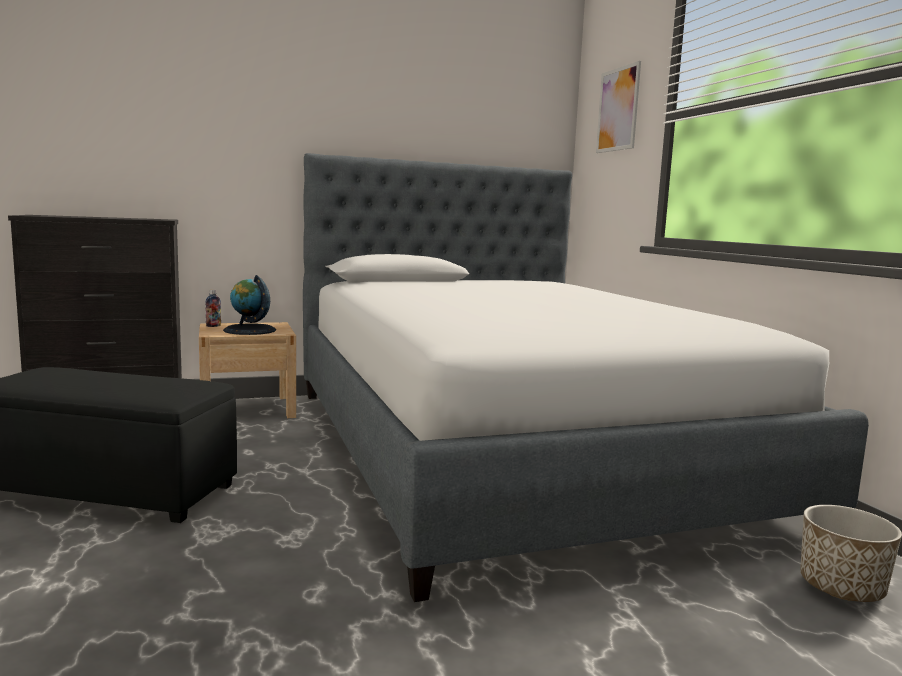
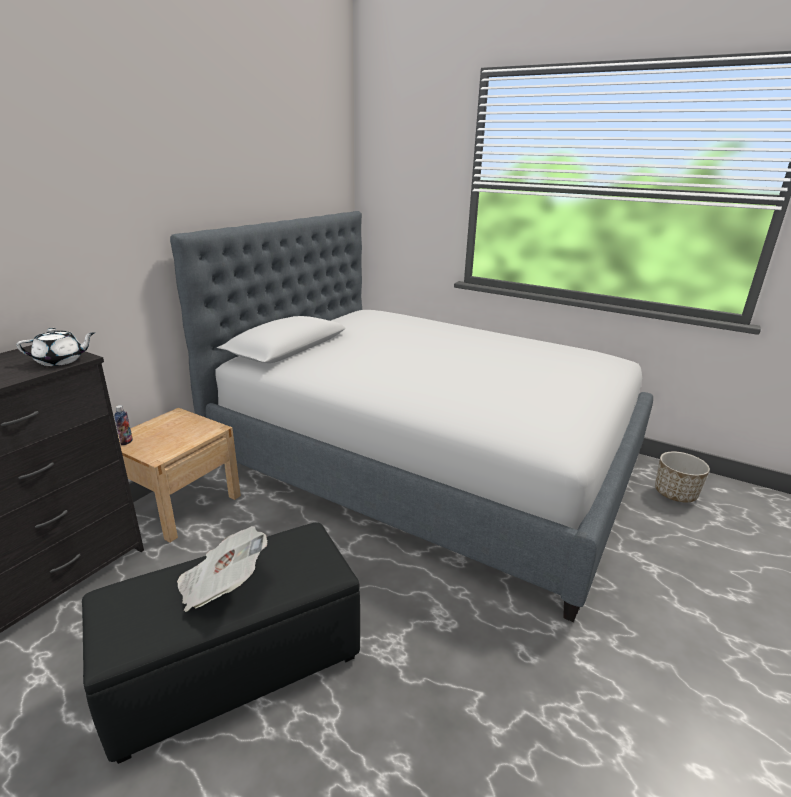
camera: 40 degrees left, 15 degrees up
globe [223,275,276,335] -> none
picture [596,61,641,153] -> none
none -> white teapot [16,328,95,366]
none -> newspaper [177,526,267,612]

